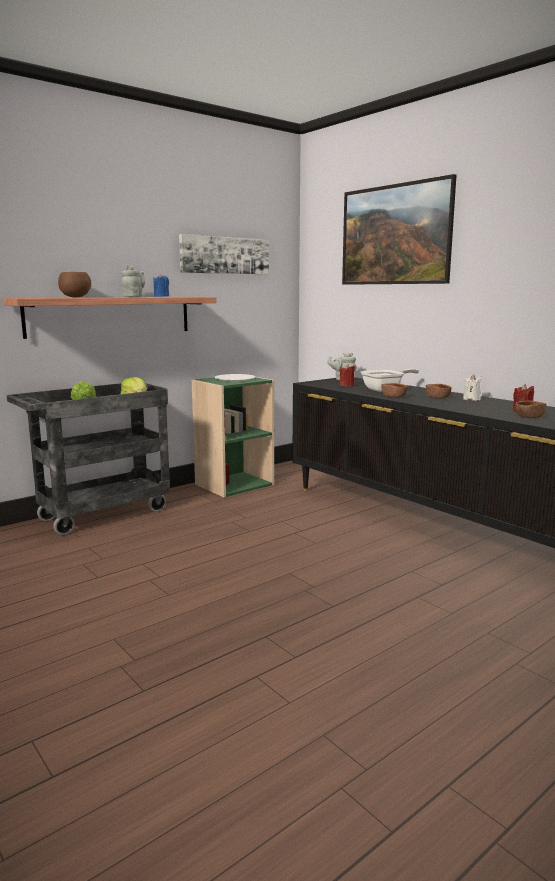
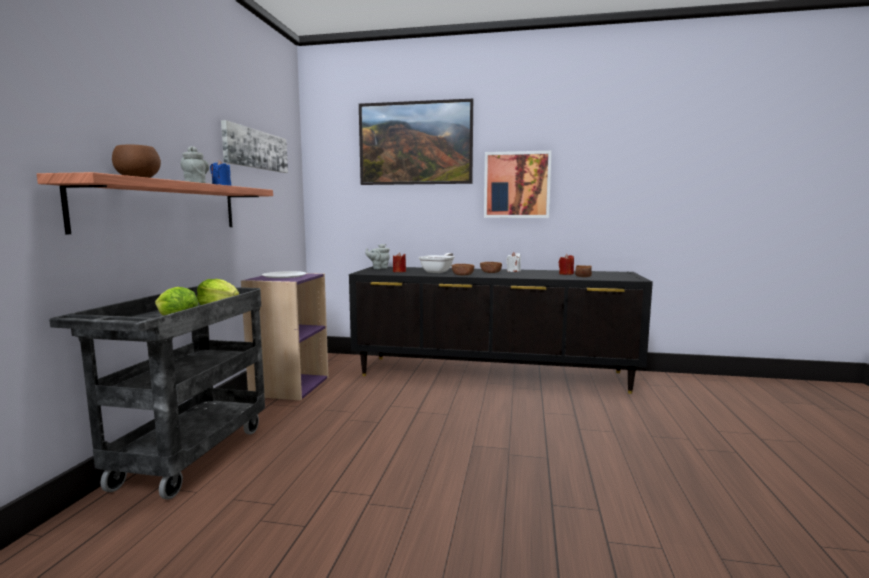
camera: 40 degrees left, 5 degrees down
green bookcase [191,377,274,497] -> purple bookcase [241,273,328,400]
none -> picture [484,151,552,218]

